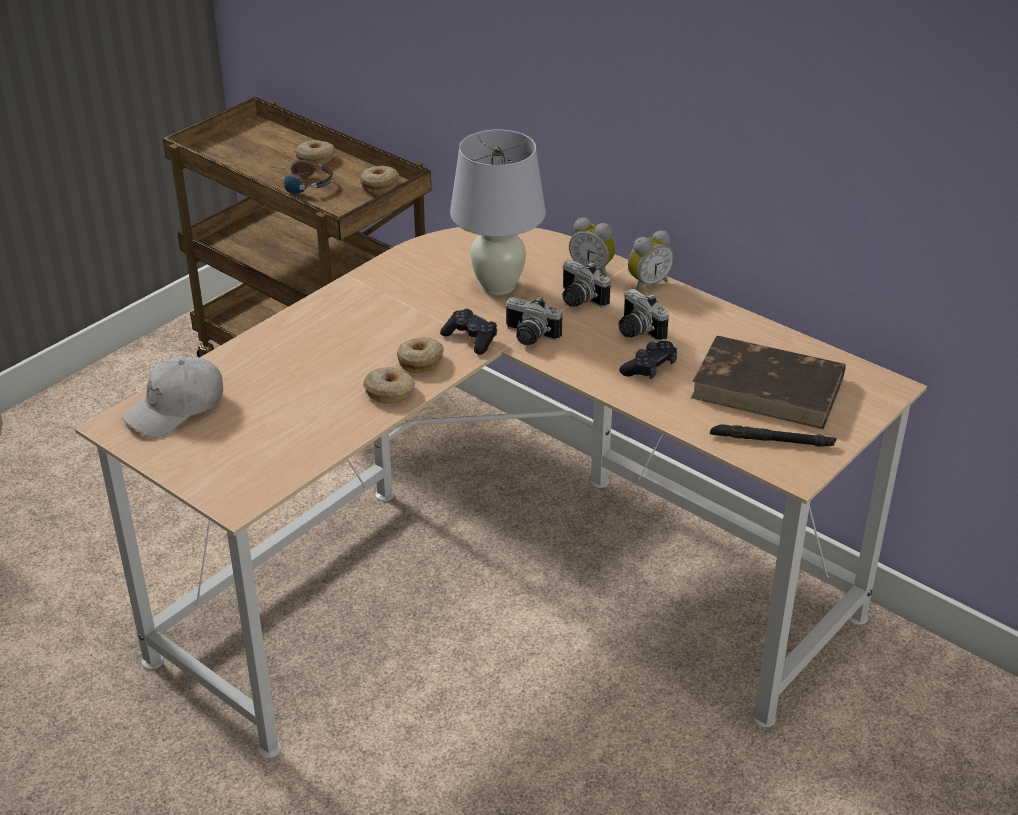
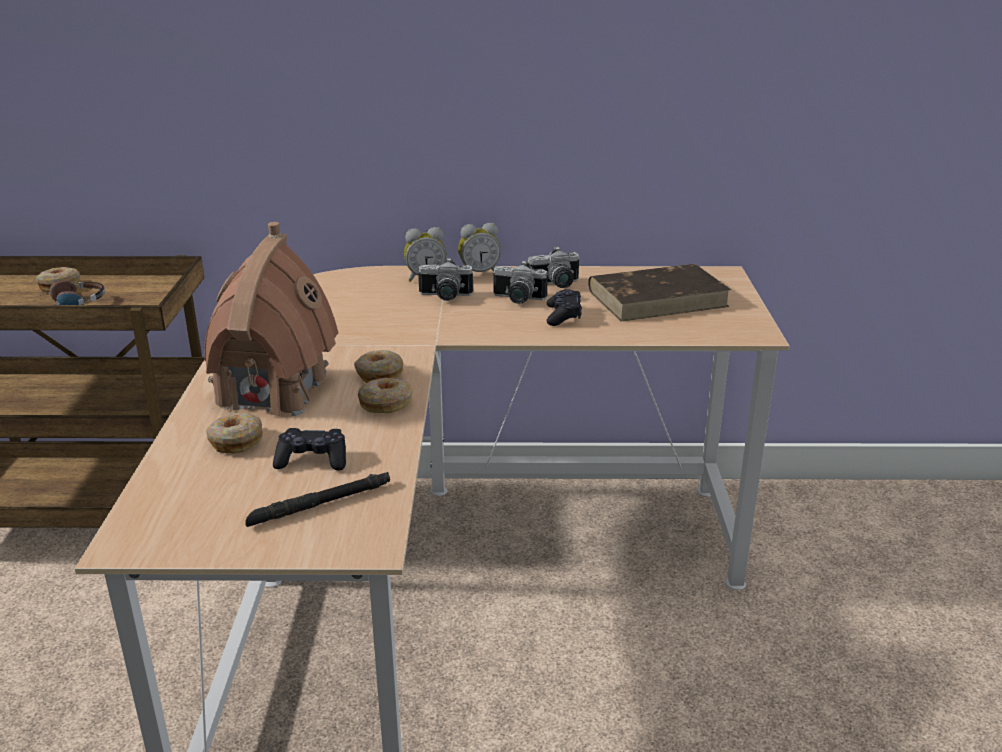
camera: 40 degrees left, 10 degrees down
white cap [122,356,223,438] -> none
donut [360,166,399,193] -> donut moved to [206,412,263,453]
black game controller [440,309,497,355] -> black game controller moved to [273,428,346,471]
white table lamp [450,130,546,295] -> none
camera [506,296,563,345] -> camera moved to [528,246,579,288]
alarm clock [628,231,674,291] -> alarm clock turned 60 degrees clockwise [458,223,501,272]
black flashlight [710,424,836,447] -> black flashlight moved to [245,472,390,527]
none -> toy house [204,222,339,416]

